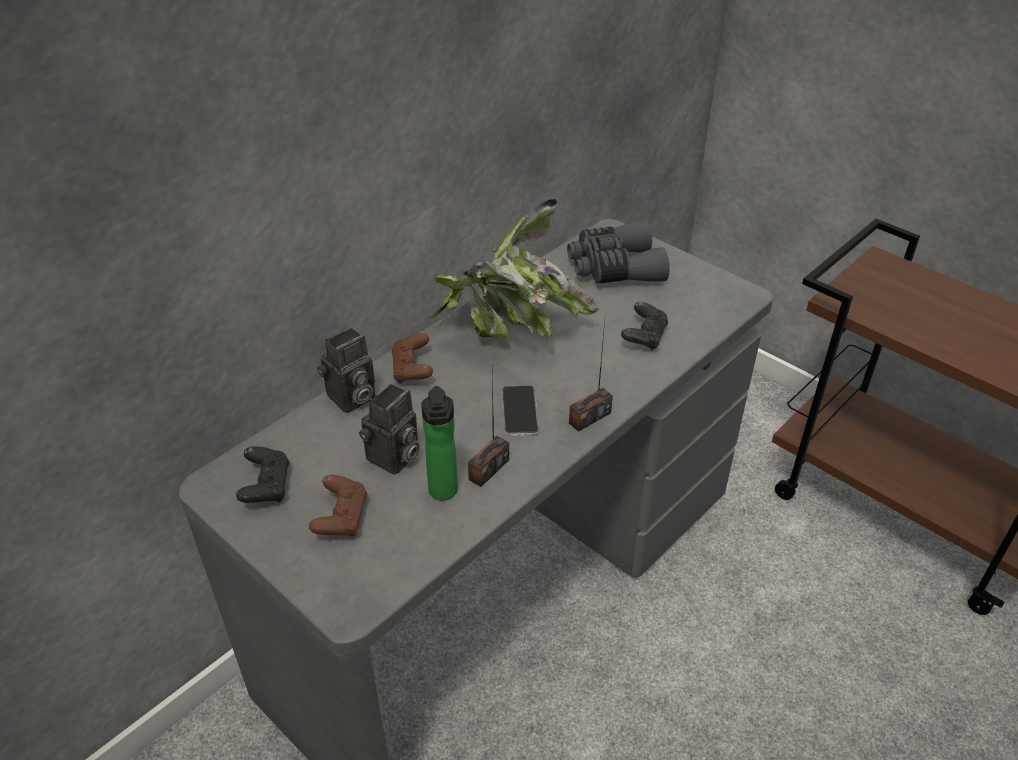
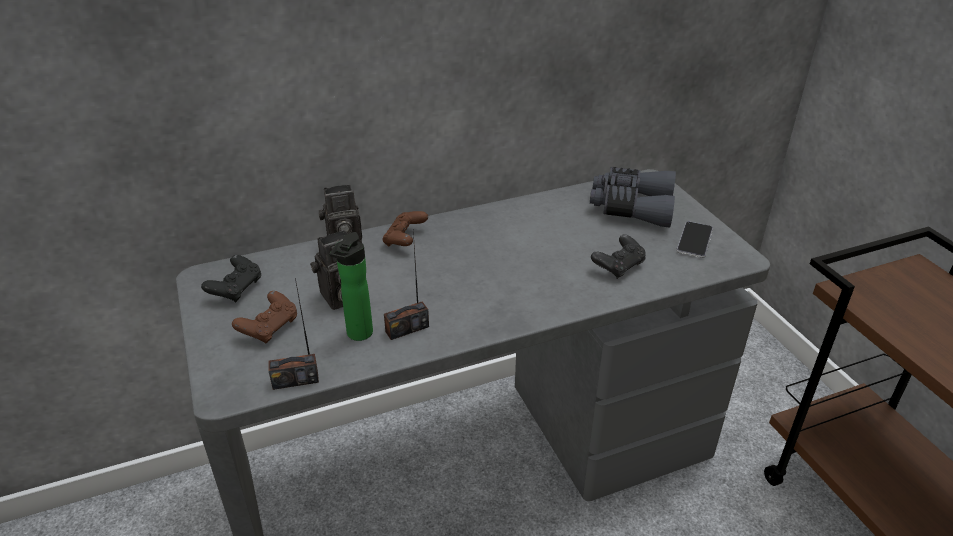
camera: 25 degrees right, 5 degrees down
potted plant [429,199,600,339] -> none
phone [502,386,539,436] -> phone moved to [676,222,713,258]
radio [569,322,613,432] -> radio moved to [268,278,319,390]

